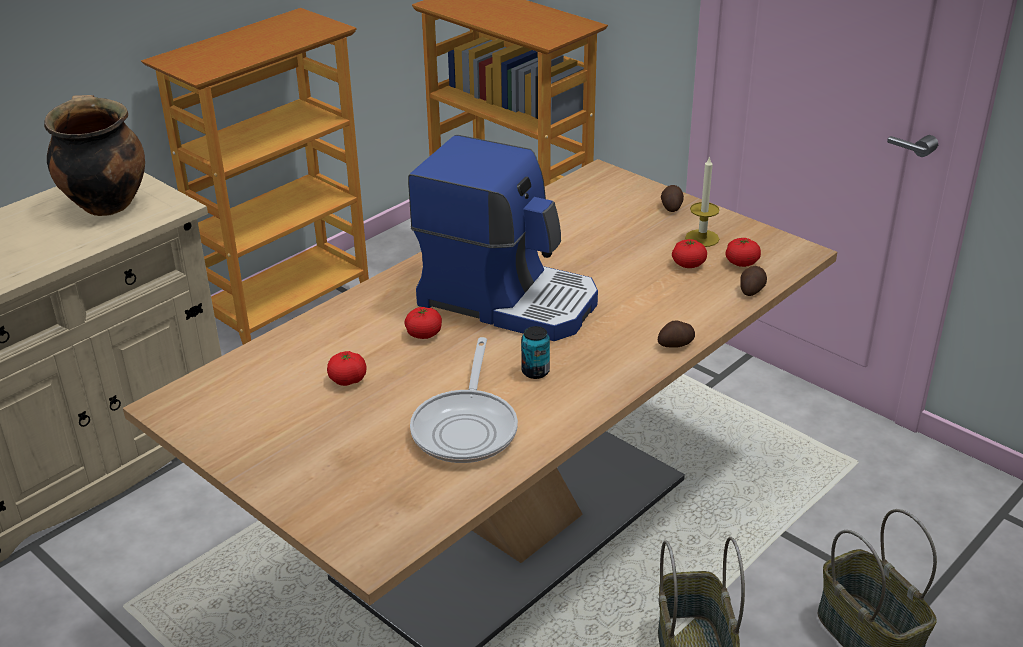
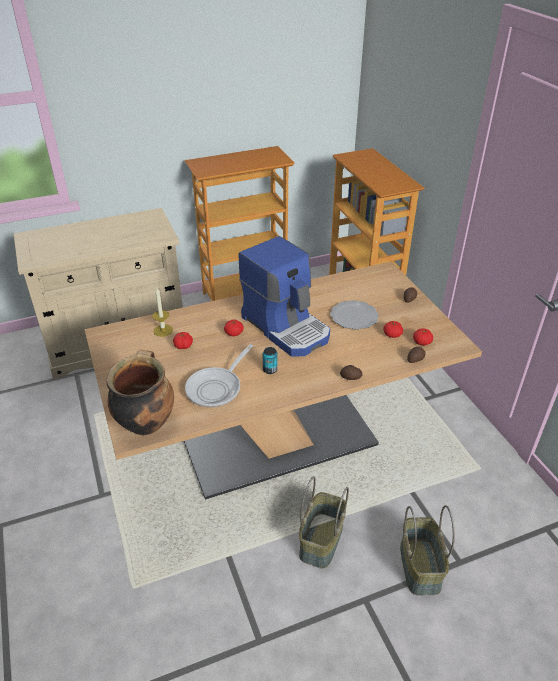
camera: 25 degrees right, 5 degrees up
cooking pot [44,95,145,216] -> cooking pot moved to [107,350,174,435]
candle [685,156,720,247] -> candle moved to [152,288,173,337]
none -> plate [330,300,379,330]

